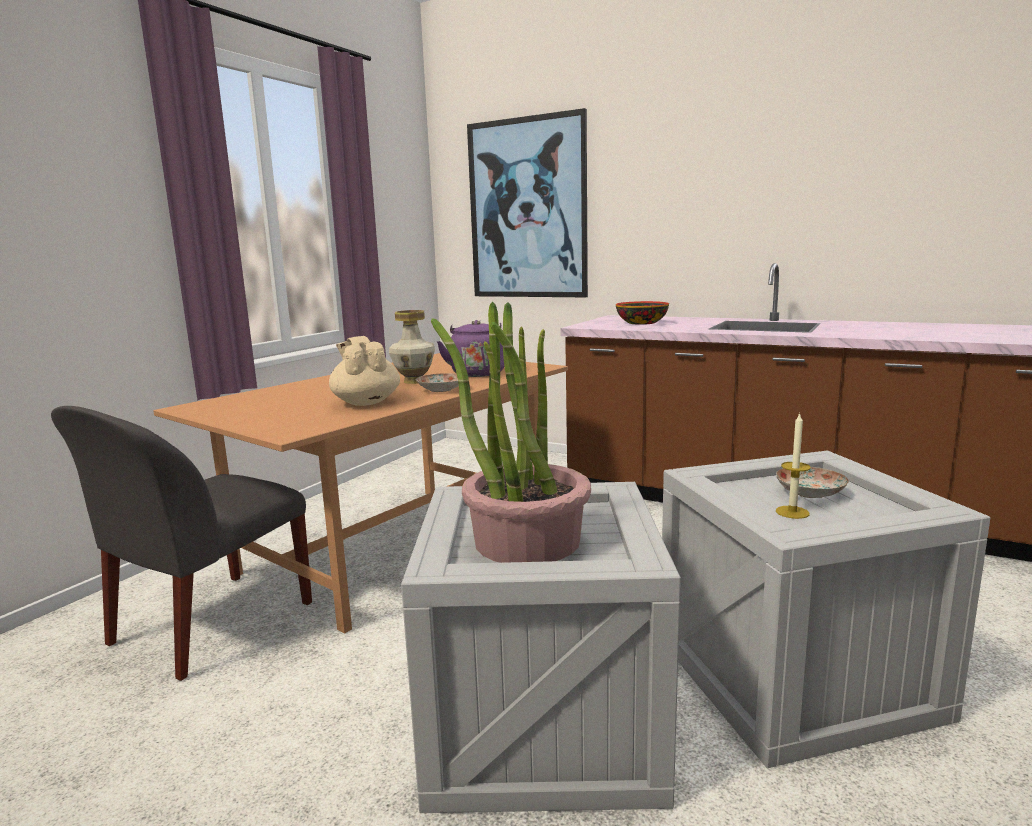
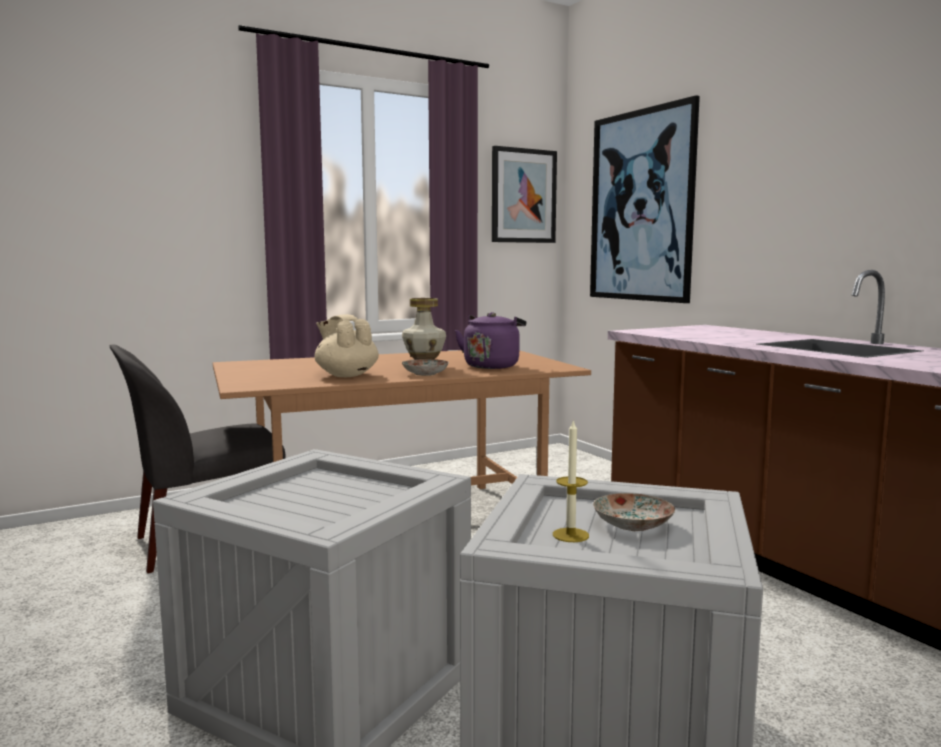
camera: 30 degrees right, 5 degrees down
beige teapot [329,336,400,406] -> beige teapot turned 45 degrees counterclockwise [315,314,379,377]
potted plant [431,302,591,563] -> none
bowl [616,301,669,325] -> none
none -> picture [492,146,557,243]

